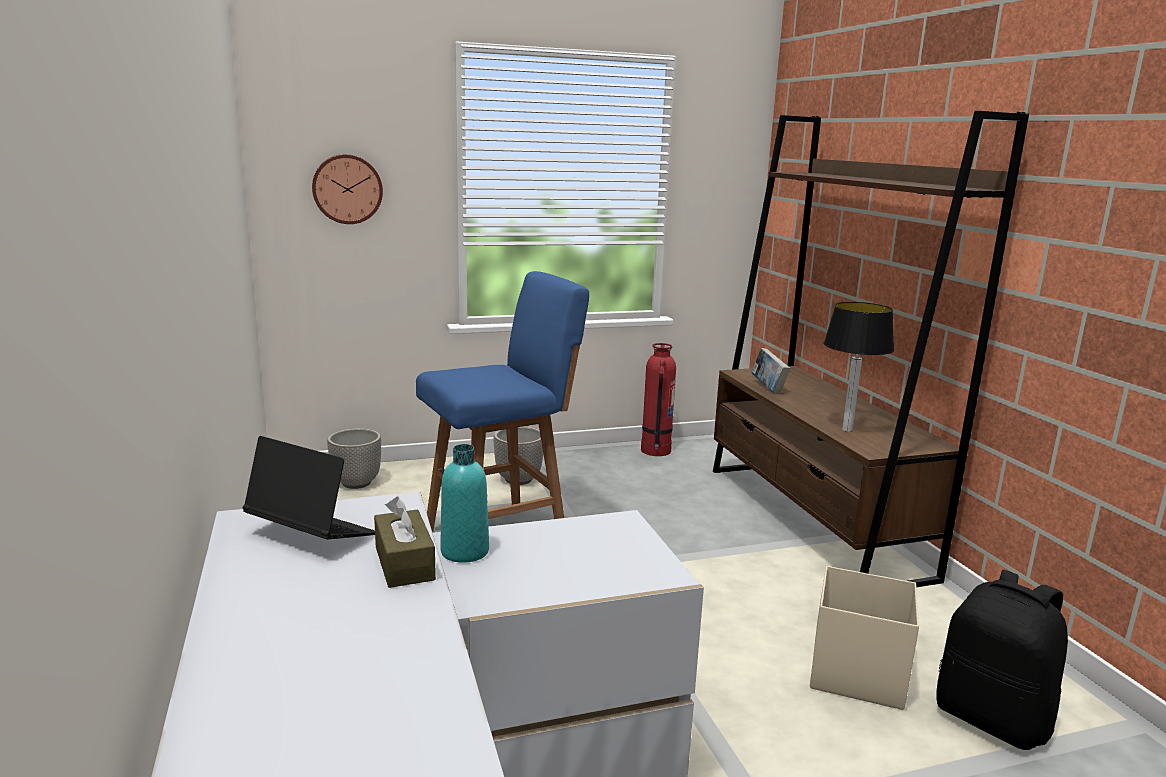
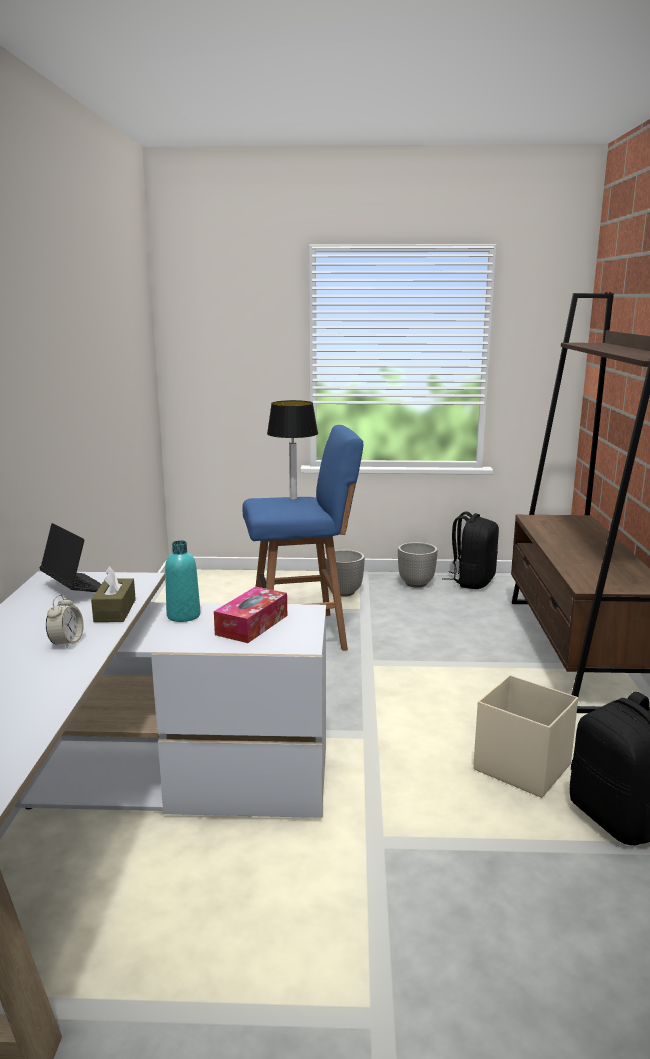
camera: 20 degrees right, 0 degrees up
wall clock [312,154,383,224] -> none
planter [327,428,381,489] -> planter moved to [398,542,438,588]
fire extinguisher [641,343,676,456] -> black backpack [442,511,499,589]
book [751,348,790,394] -> none
table lamp [824,302,894,432] -> table lamp moved to [267,400,318,500]
none -> alarm clock [46,595,84,649]
none -> tissue box [214,586,287,643]

